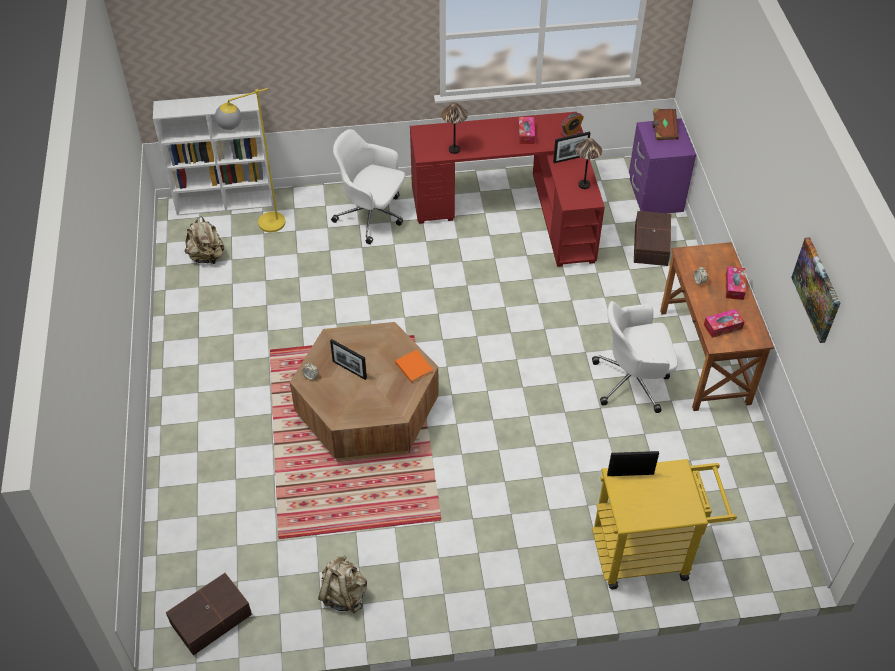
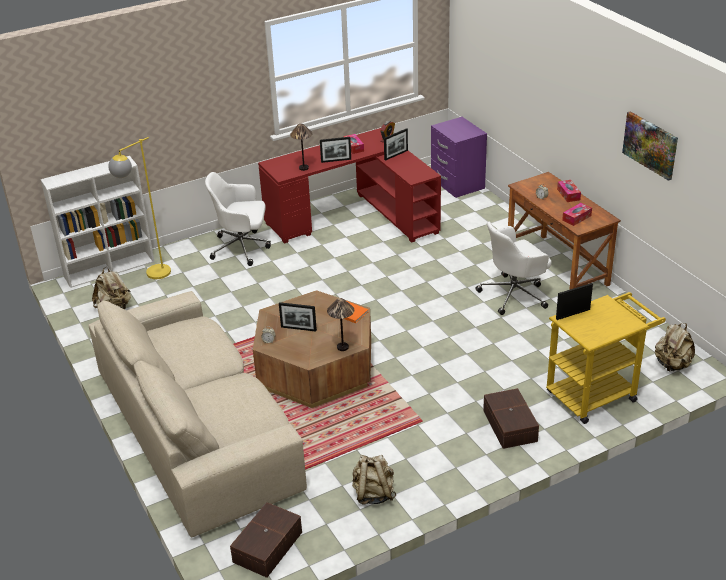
camera: 20 degrees left, 15 degrees down
table lamp [575,138,602,189] -> table lamp moved to [327,298,354,351]
brown storage box [634,211,671,266] -> brown storage box moved to [483,388,539,449]
brown book [652,108,679,140] -> none
none -> beige sofa [88,291,307,538]
none -> picture frame [320,137,351,163]
none -> beige backpack [655,323,695,372]

